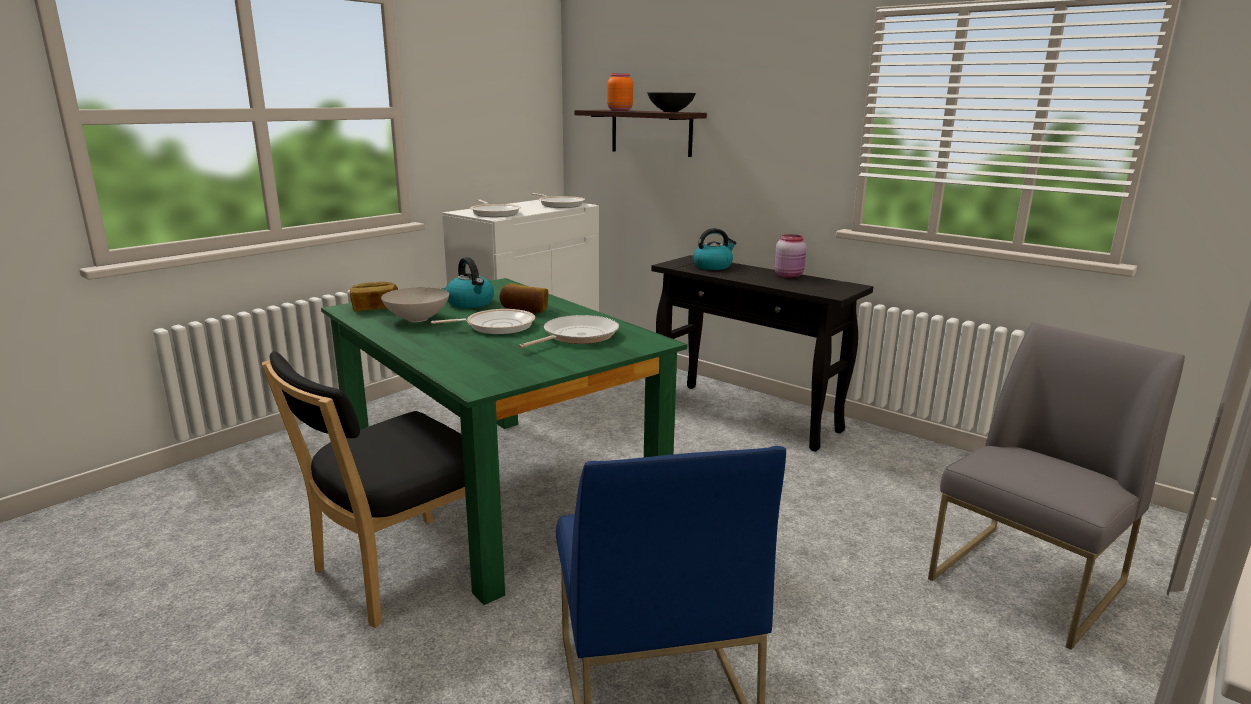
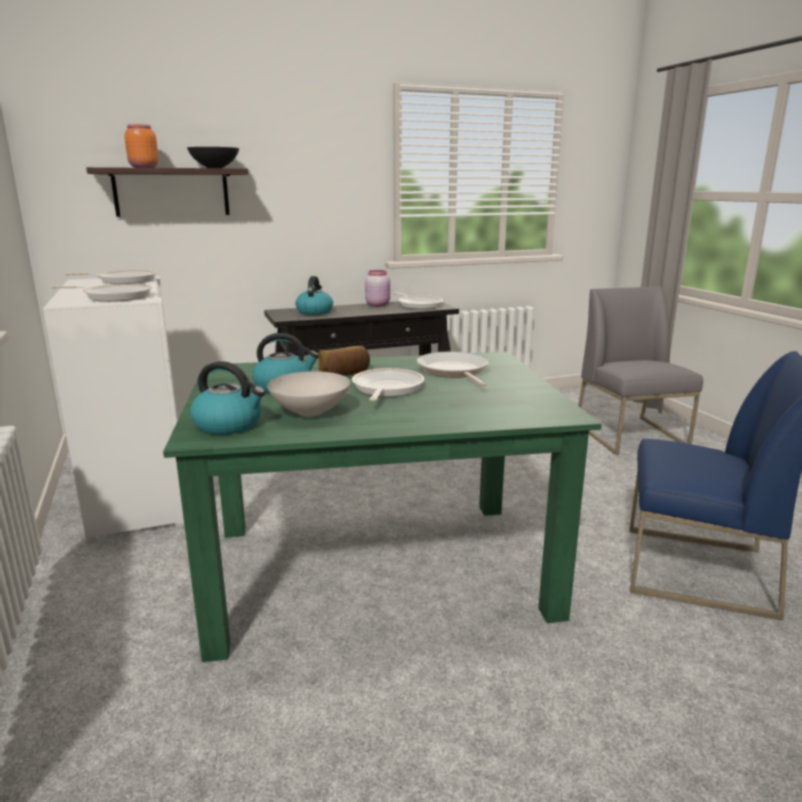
camera: 60 degrees left, 0 degrees up
black chair [262,351,465,628] -> none
bread [350,282,398,311] -> kettle [190,361,265,435]
none -> frying pan [393,292,443,309]

